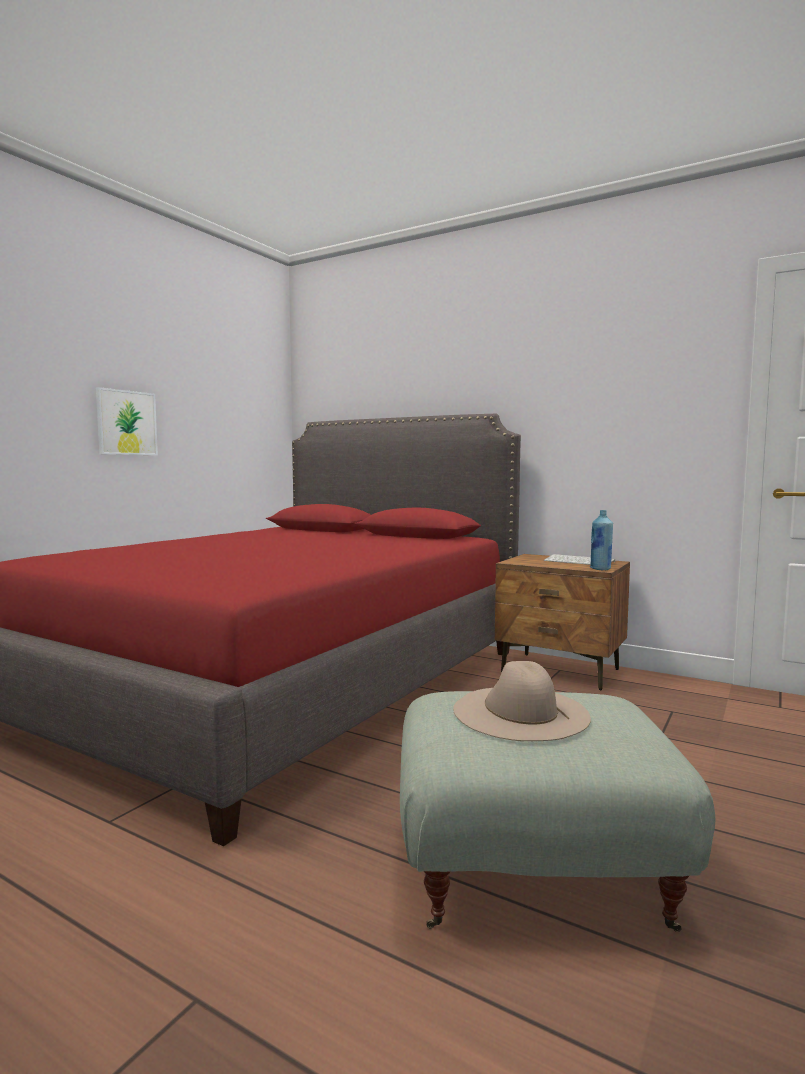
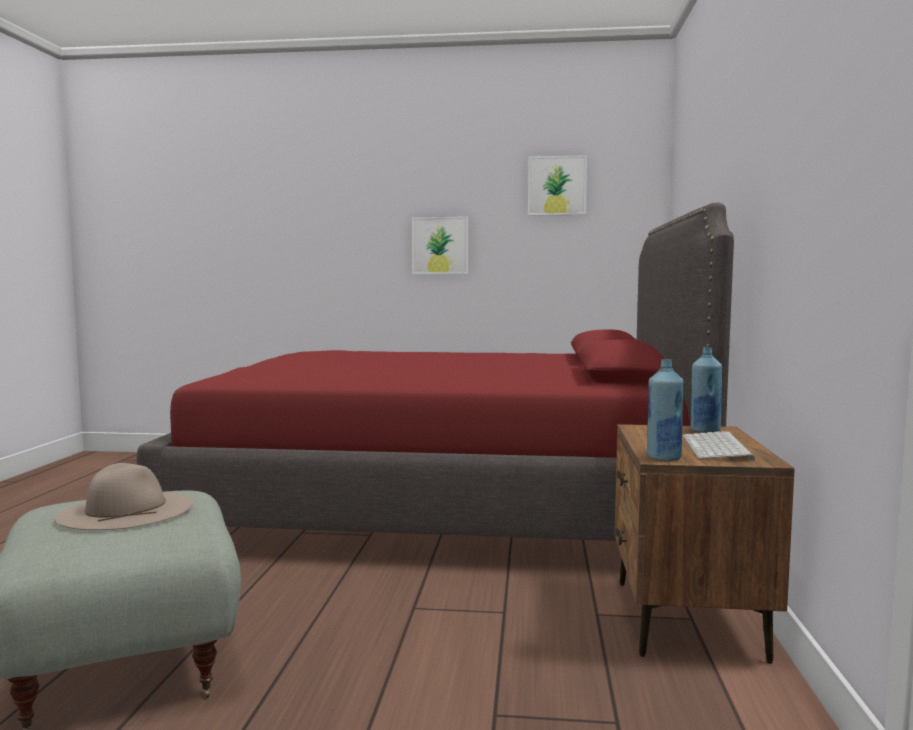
camera: 65 degrees right, 0 degrees up
none -> picture [528,155,587,216]
none -> blue bottle [691,347,722,433]

